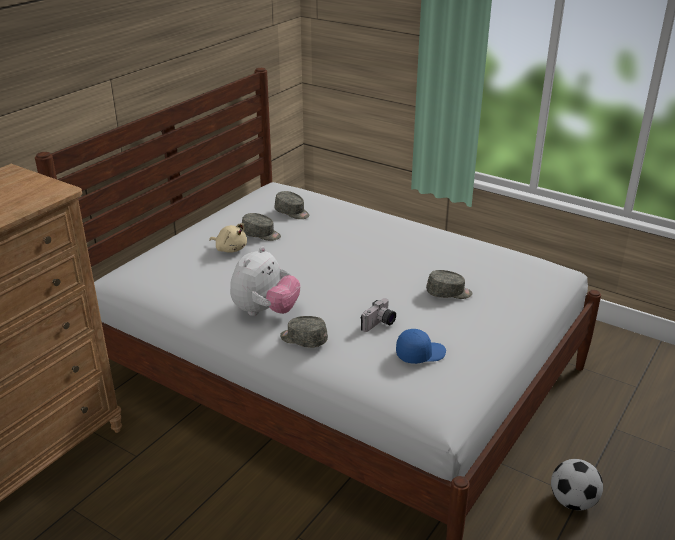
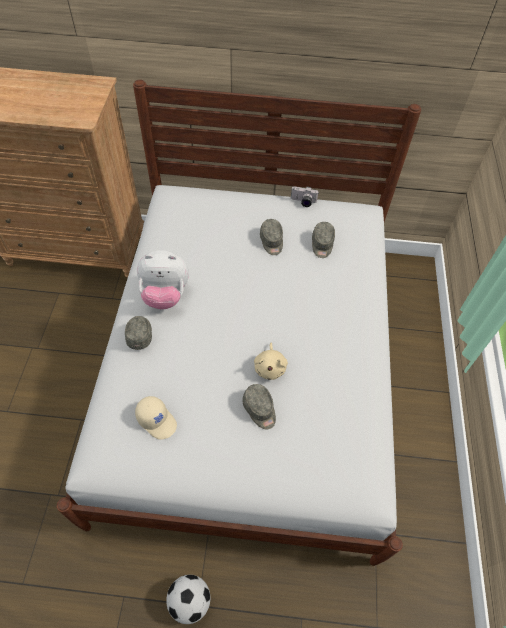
camera: 60 degrees right, 25 degrees up
beige plush toy [209,223,247,253] -> beige plush toy moved to [254,343,288,380]
camera [361,298,396,332] -> camera moved to [291,187,319,207]
blue cap [396,329,446,364] -> beige cap [135,396,177,440]

